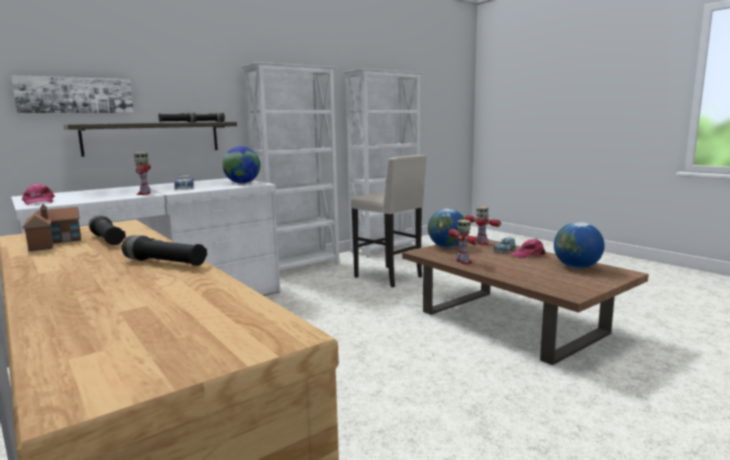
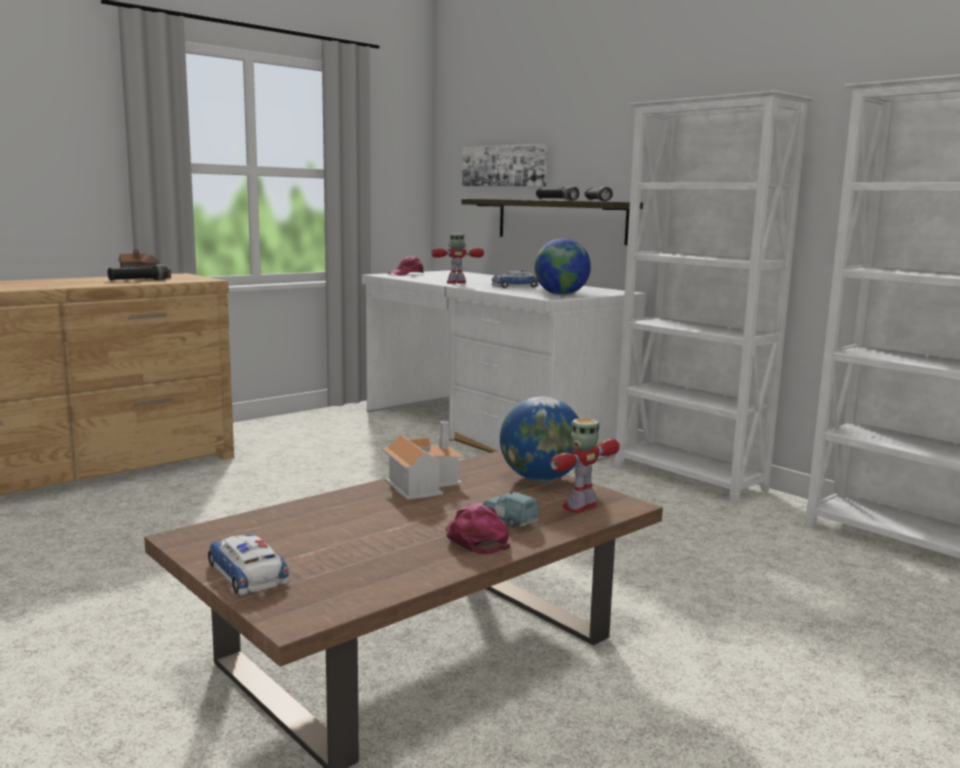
camera: 85 degrees right, 0 degrees up
black flashlight [122,235,207,266] -> none
beige stool [351,155,427,288] -> none
toy robot [448,220,479,264] -> toy house [382,421,465,499]
globe [554,222,605,269] -> none
none -> toy car [208,534,290,595]

